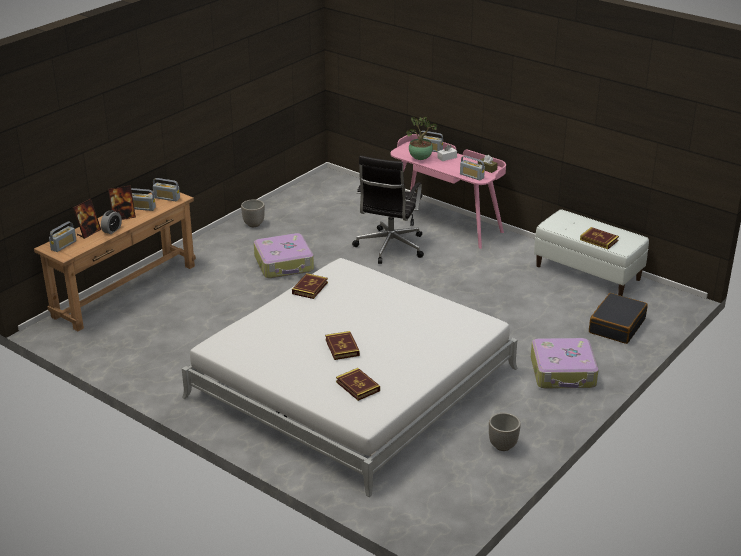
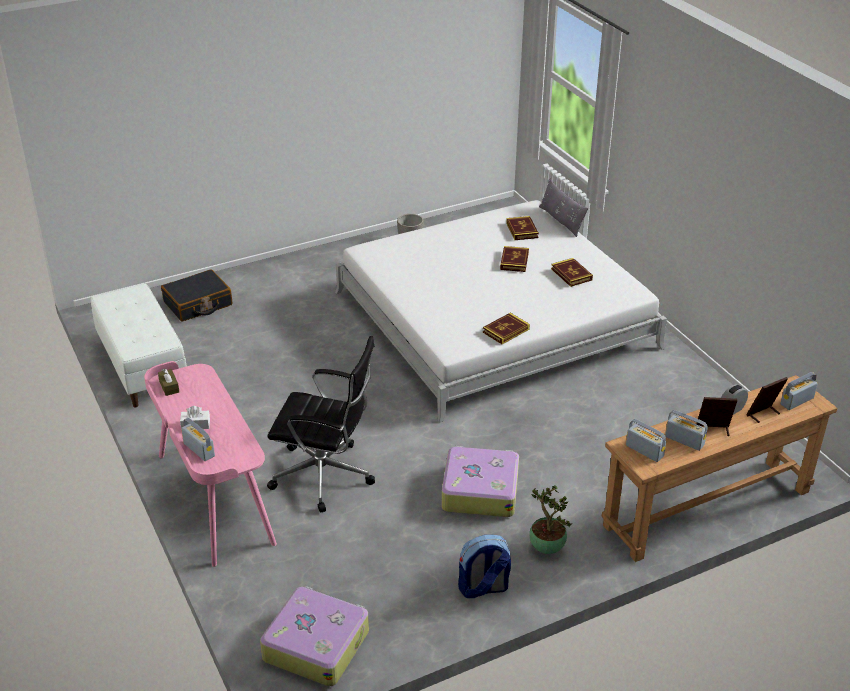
camera: 155 degrees left, 5 degrees up
planter [241,199,265,227] -> backpack [458,535,511,598]
black office chair [352,156,424,264] -> black office chair turned 60 degrees clockwise [267,336,375,513]
potted plant [406,116,437,160] -> potted plant moved to [529,485,572,554]
radio [460,156,485,181] -> none
suitcase [531,338,599,388] -> suitcase moved to [260,586,369,686]
book [580,227,619,249] -> book moved to [551,258,593,287]
none -> grey pillow [539,178,588,237]

